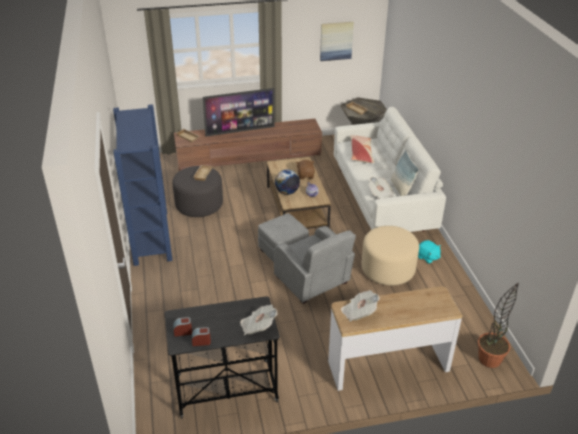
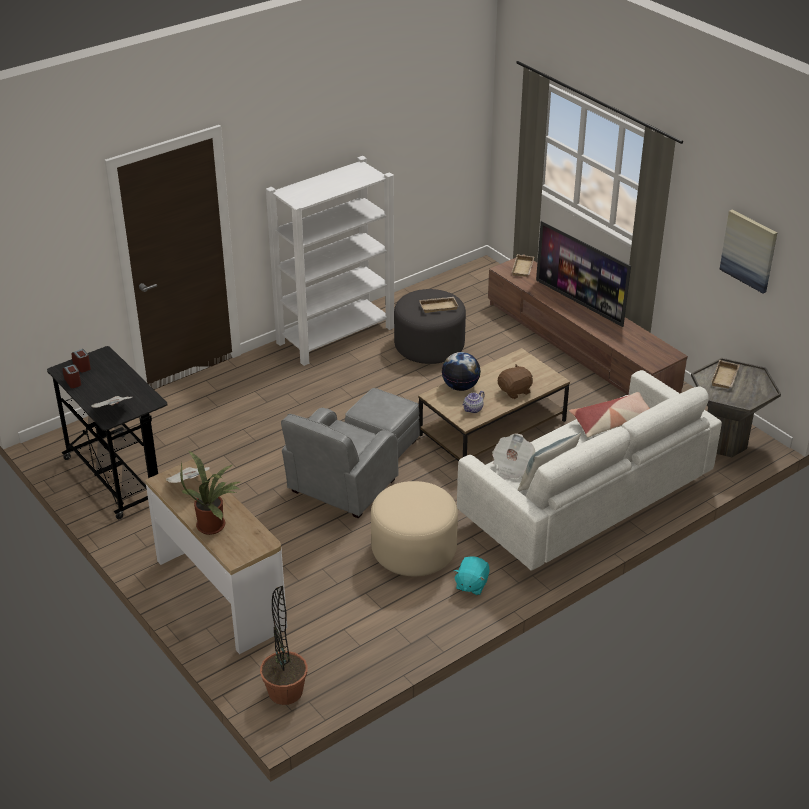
camera: 65 degrees right, 0 degrees up
blue bookcase [113,104,173,266] -> white bookcase [266,156,394,366]
none -> potted plant [180,451,240,535]

